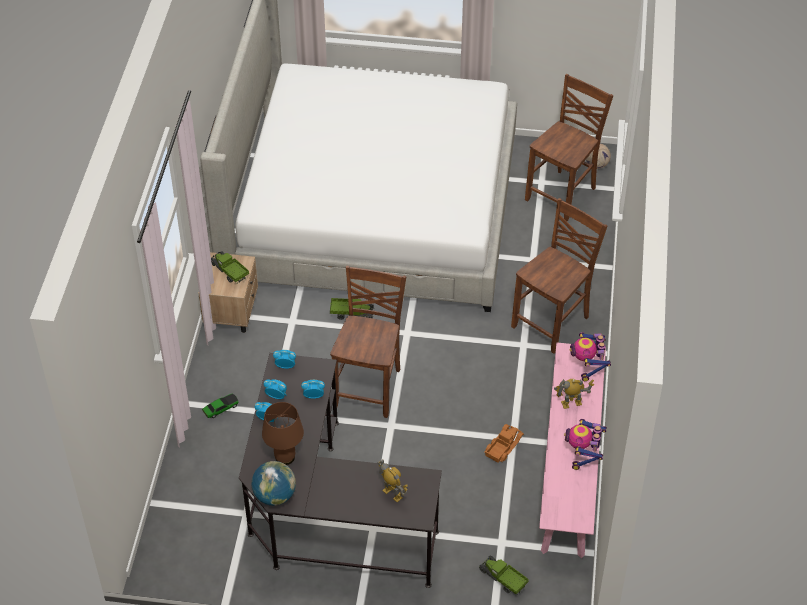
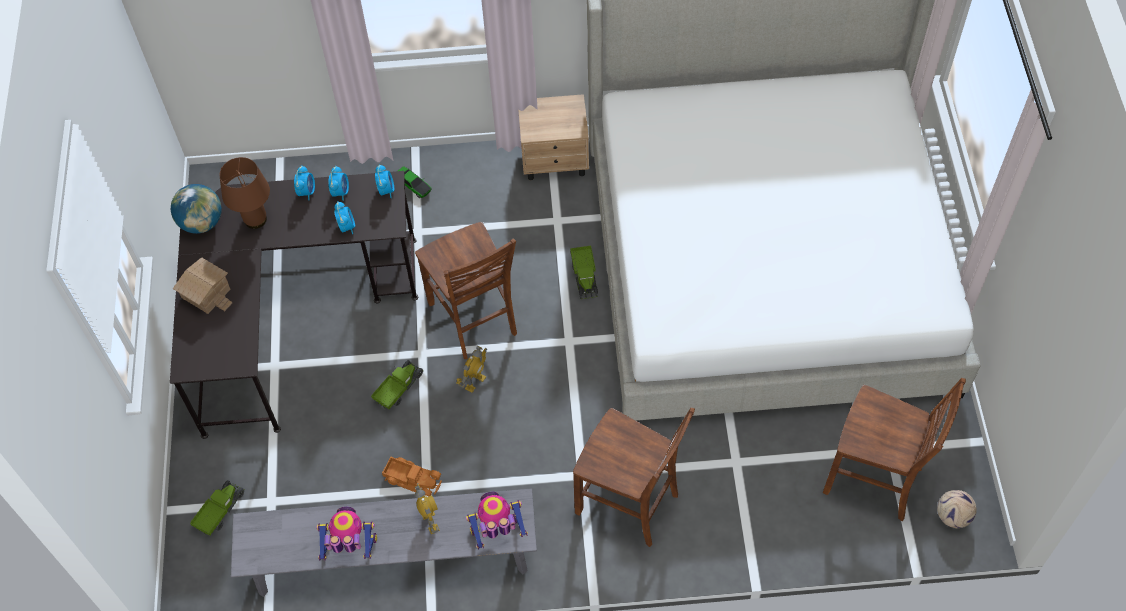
camera: 80 degrees right, 10 degrees up
toy truck [211,251,249,284] -> toy truck moved to [371,360,423,409]
brown chair [330,266,406,418] -> brown chair turned 60 degrees clockwise [415,222,517,359]
toy robot [377,460,408,502] -> toy robot moved to [457,346,487,393]
pink bench [539,343,606,558] -> grey bench [231,489,537,597]
none -> toy house [173,257,232,314]

